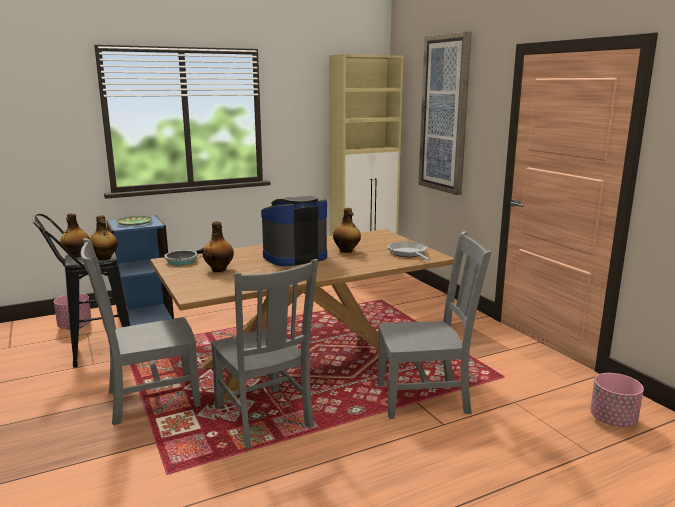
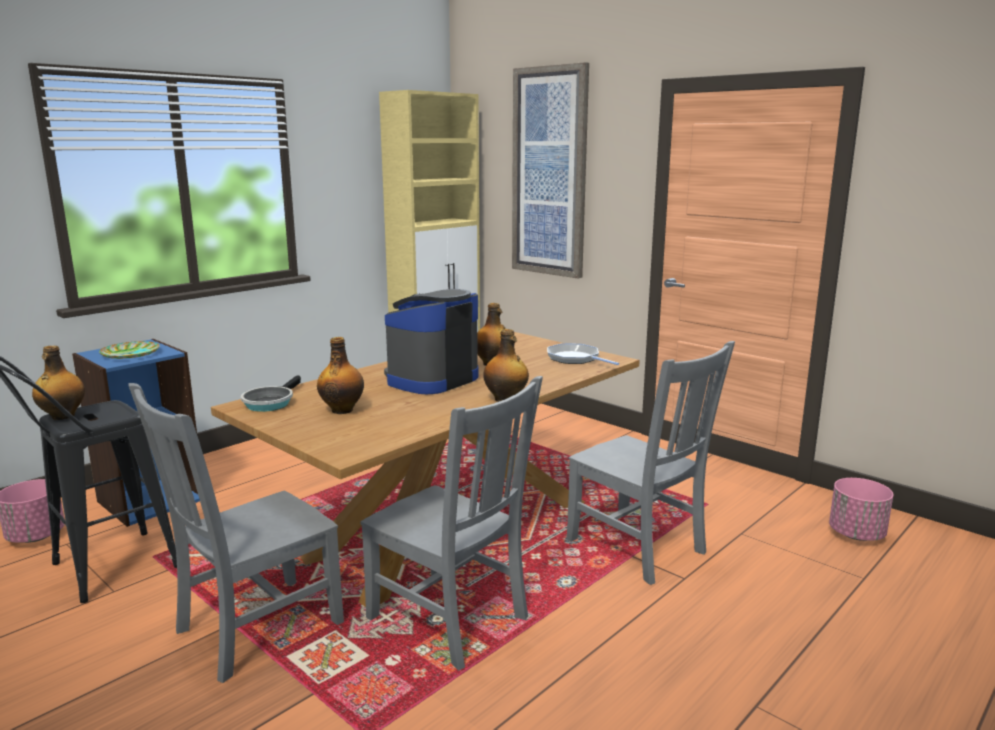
camera: 20 degrees left, 0 degrees up
bottle [89,215,118,261] -> bottle moved to [483,329,529,402]
grey chair [377,231,492,419] -> grey chair turned 75 degrees clockwise [567,341,735,585]

